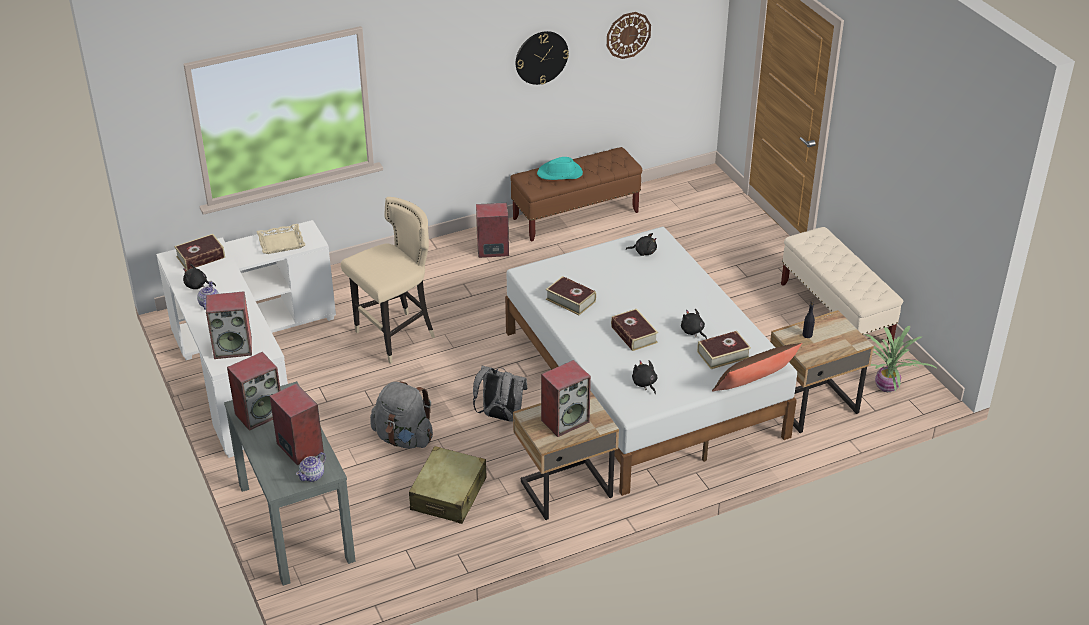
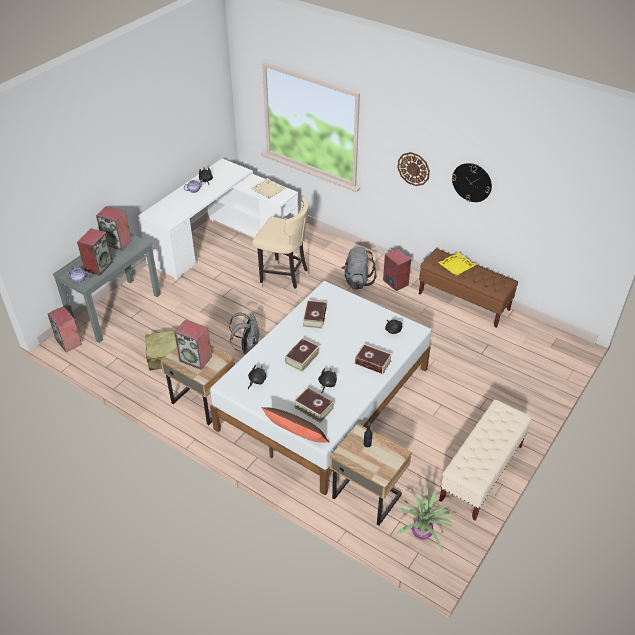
camera: 60 degrees right, 5 degrees up
book [174,234,225,270] -> book moved to [355,344,392,374]
speaker [206,291,252,359] -> speaker moved to [48,306,82,352]
grey backpack [370,381,433,449] -> grey backpack moved to [342,247,377,290]
turquoise hat [537,157,583,180] -> yellow tray [438,252,476,276]
wall clock [607,12,651,59] -> wall clock moved to [397,152,430,186]

